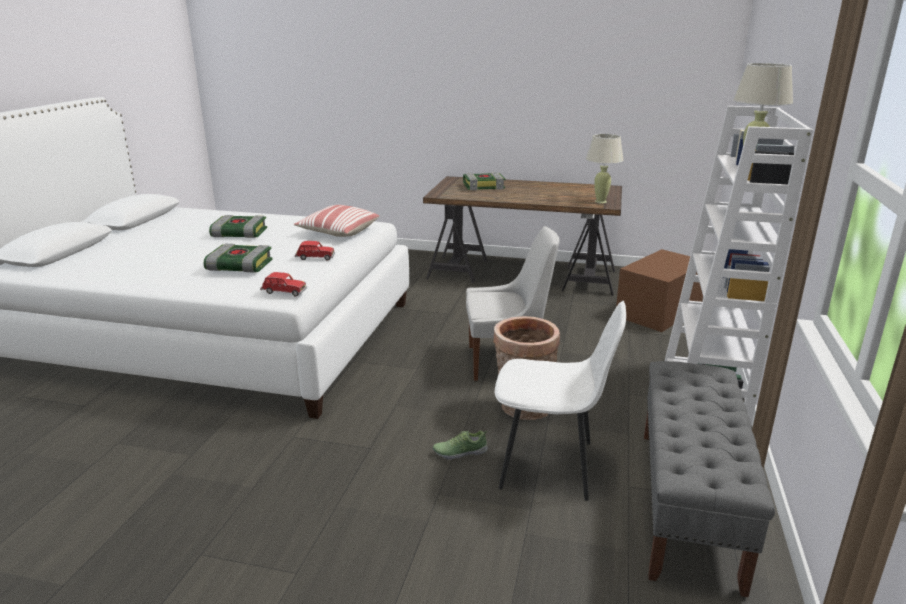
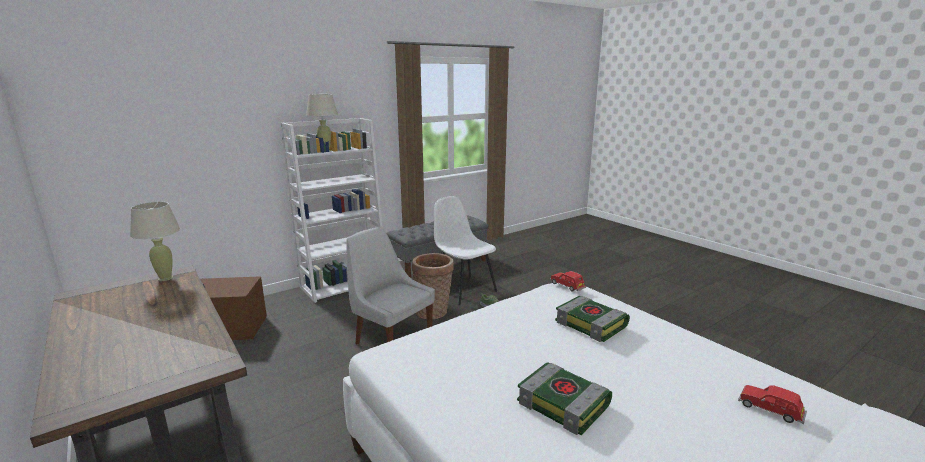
camera: 140 degrees left, 5 degrees down
pillow [294,205,379,237] -> none
red toy car [295,241,335,260] -> red toy car moved to [738,385,807,424]
book [463,172,505,191] -> none

